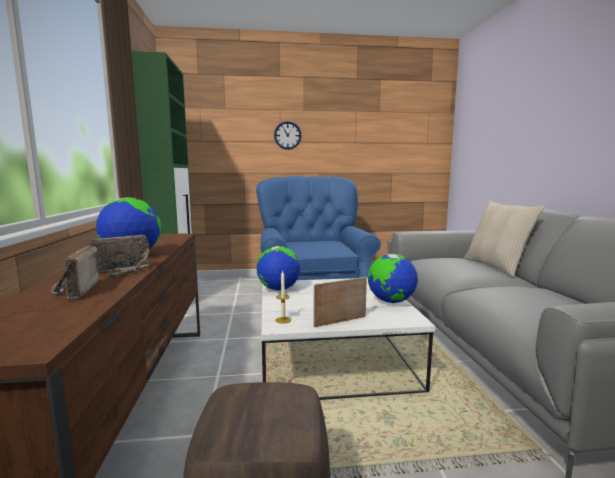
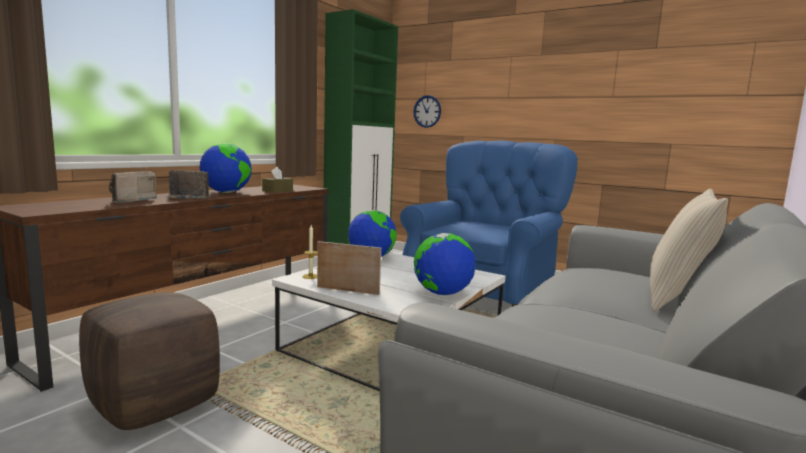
camera: 40 degrees right, 0 degrees up
wall clock [274,121,302,150] -> wall clock moved to [413,95,441,128]
none -> brown tissue box [262,167,293,193]

